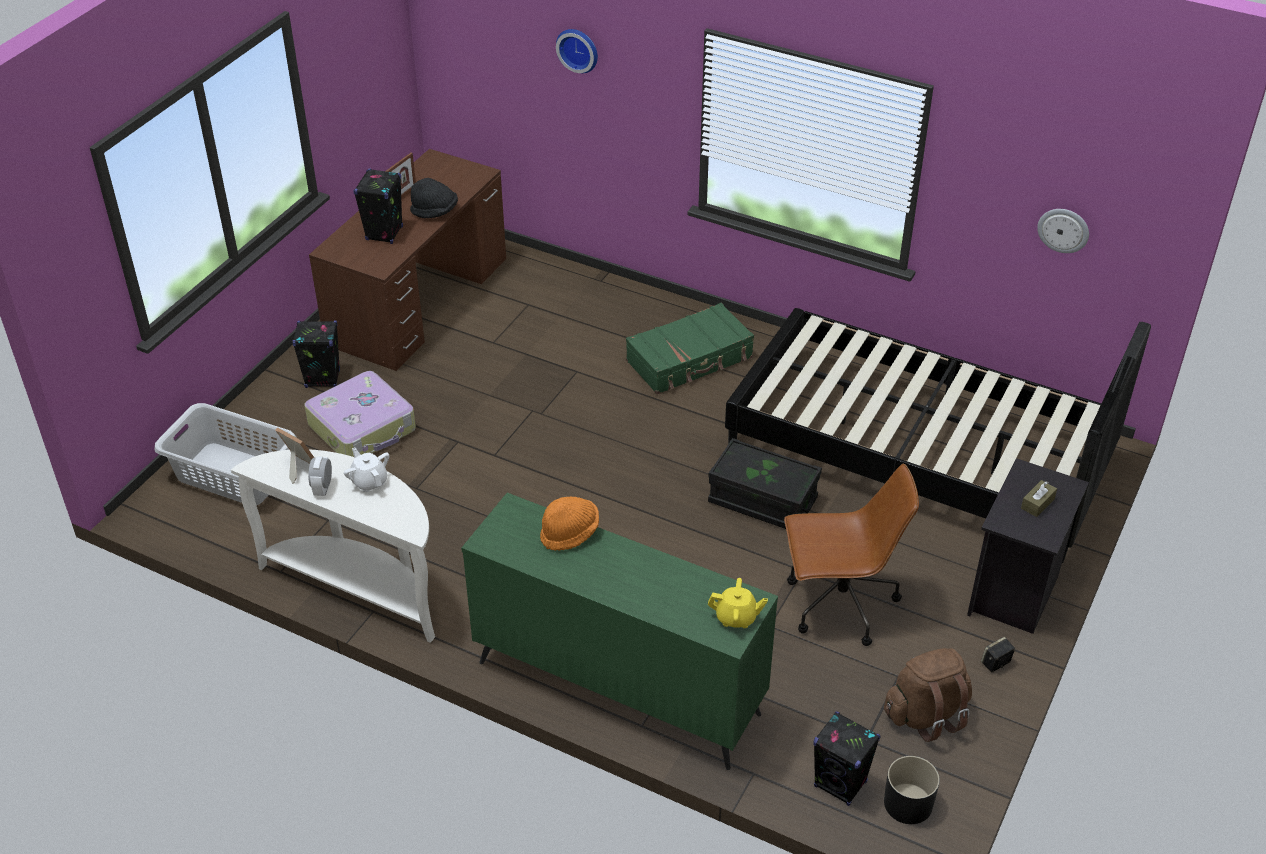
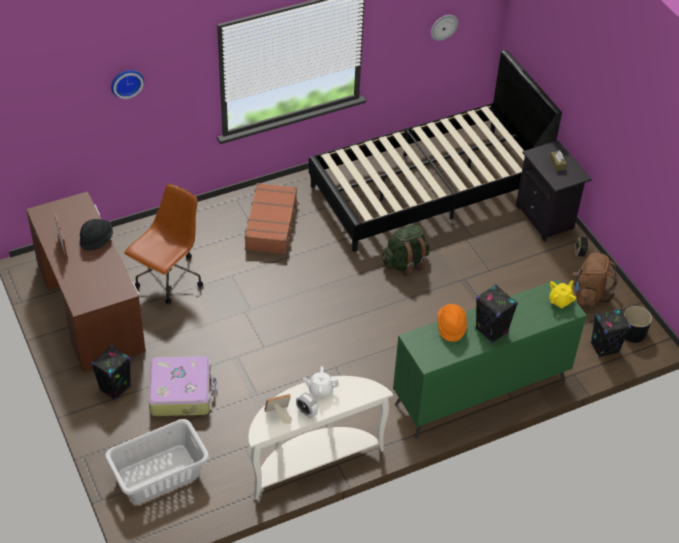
camera: 55 degrees left, 5 degrees up
black speaker [353,168,403,244] -> black speaker moved to [475,285,518,343]
green suitcase [626,303,754,394] -> brown suitcase [245,183,299,254]
black storage box [708,438,822,529] -> green backpack [382,225,430,276]
brown office chair [784,463,919,646] -> brown office chair moved to [124,184,203,304]

